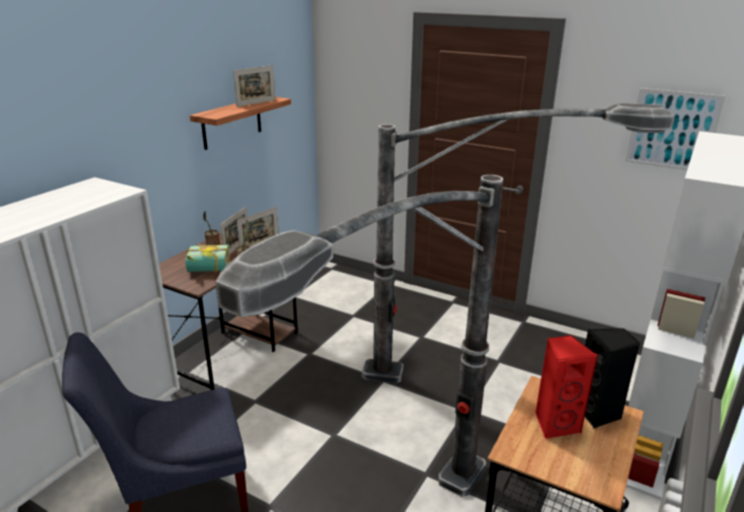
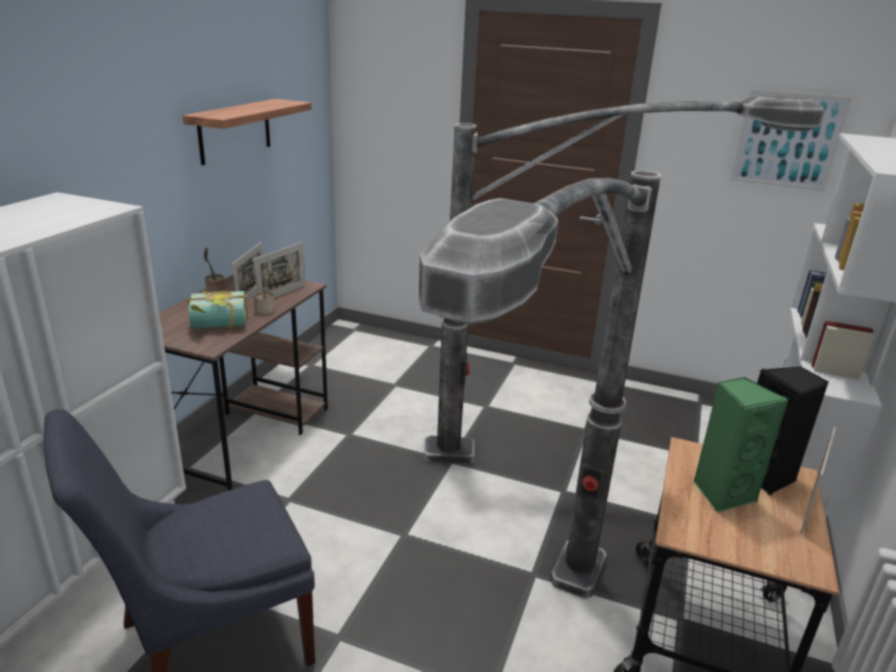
camera: 10 degrees left, 0 degrees up
picture frame [233,65,275,107] -> picture frame moved to [800,427,836,534]
red speaker [535,335,598,439] -> green speaker [693,377,788,513]

